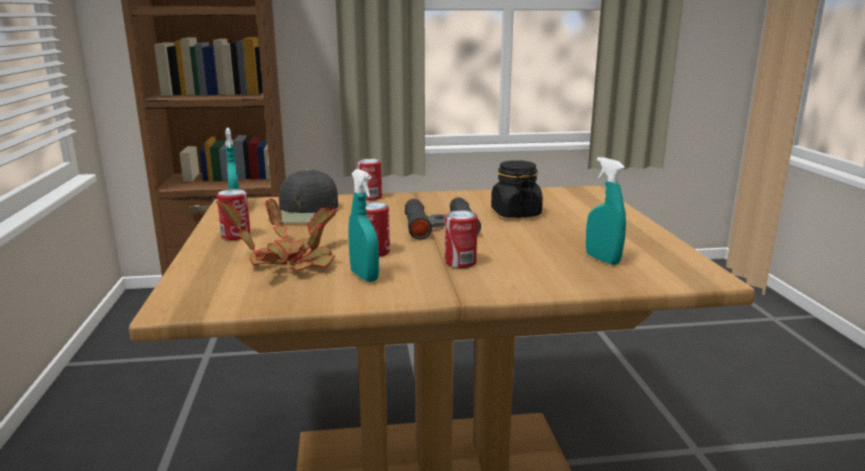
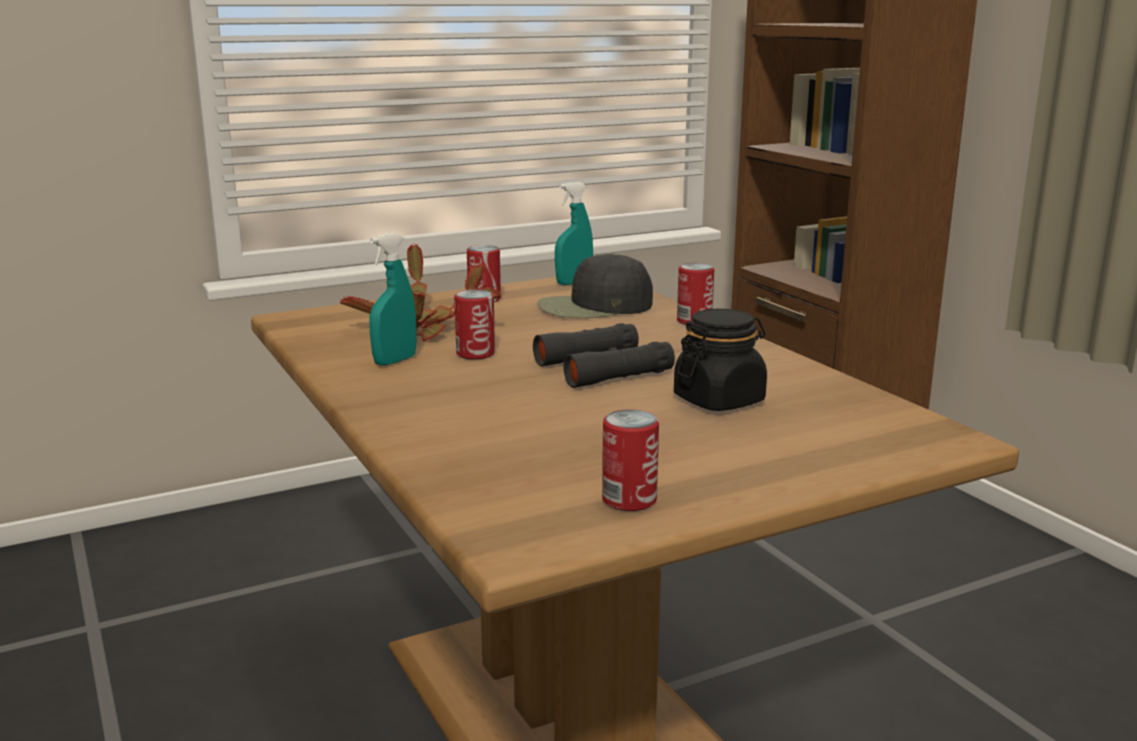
camera: 70 degrees right, 0 degrees up
can [445,211,478,268] -> can moved to [602,409,659,511]
turquoise spray bottle [586,157,626,265] -> none

